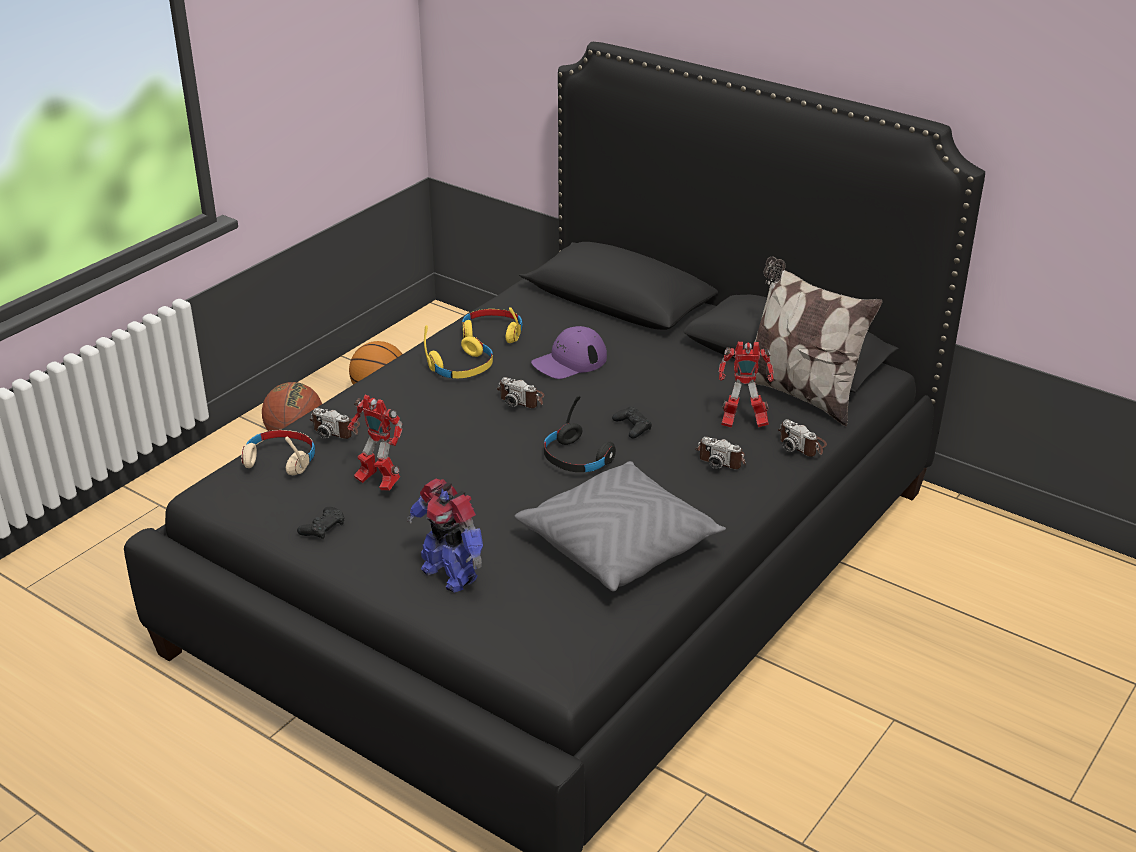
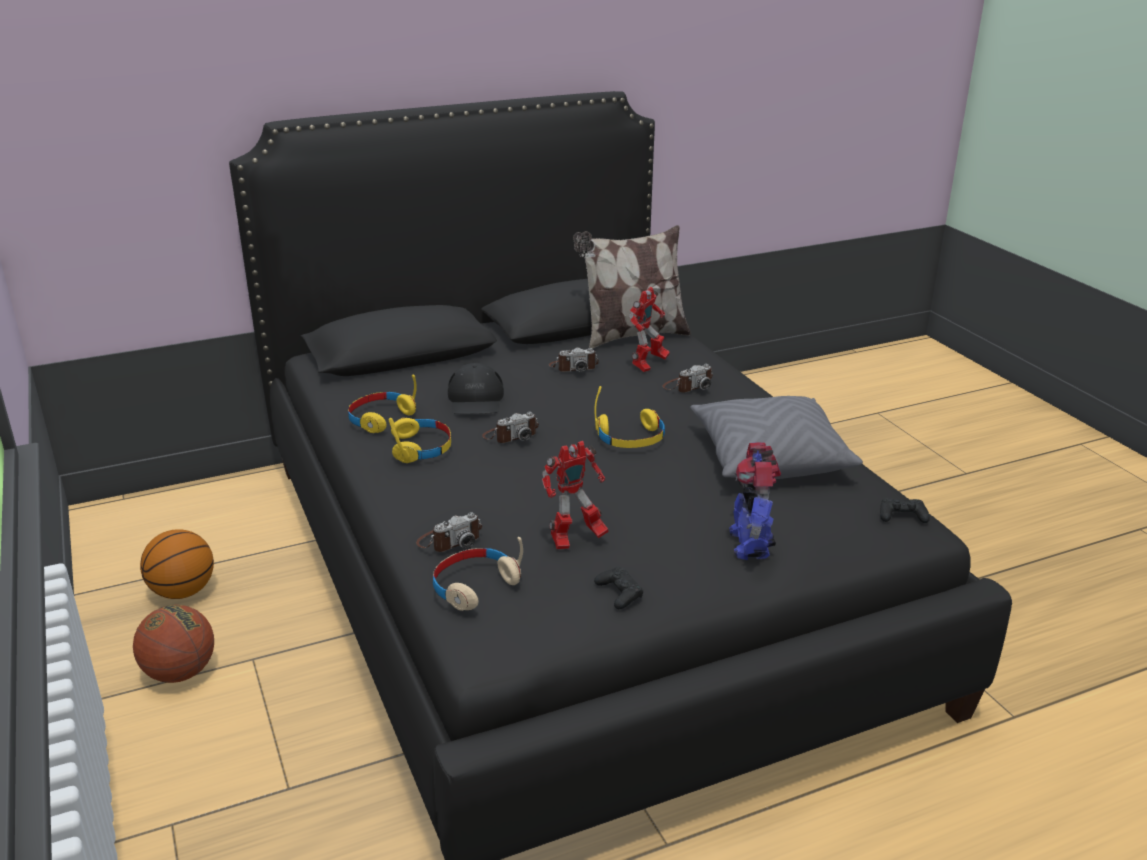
camera: 60 degrees left, 5 degrees down
toy robot [407,479,483,593] -> toy robot turned 105 degrees clockwise [729,442,781,560]
purple cap [531,326,607,379] -> black cap [447,363,504,414]
black headphones [544,395,616,472] -> yellow headphones [594,386,665,448]
black game controller [612,407,652,438] -> black game controller moved to [880,498,930,523]
camera [778,419,827,457] -> camera moved to [549,347,599,372]

